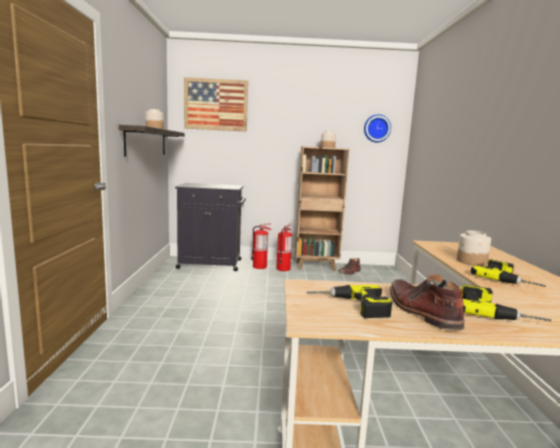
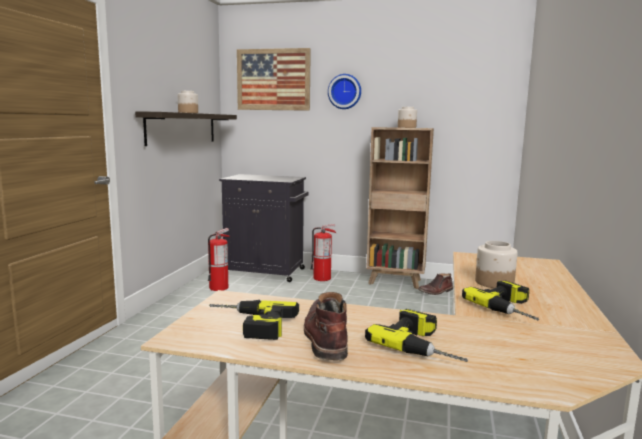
camera: 15 degrees right, 0 degrees up
fire extinguisher [276,223,292,271] -> fire extinguisher moved to [208,228,230,291]
wall clock [364,114,391,142] -> wall clock moved to [328,74,361,109]

